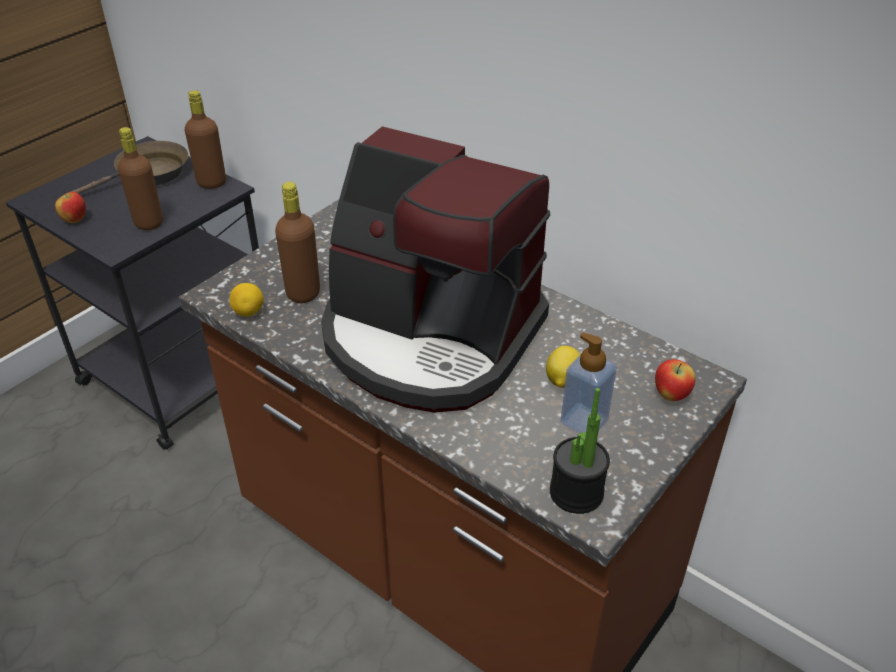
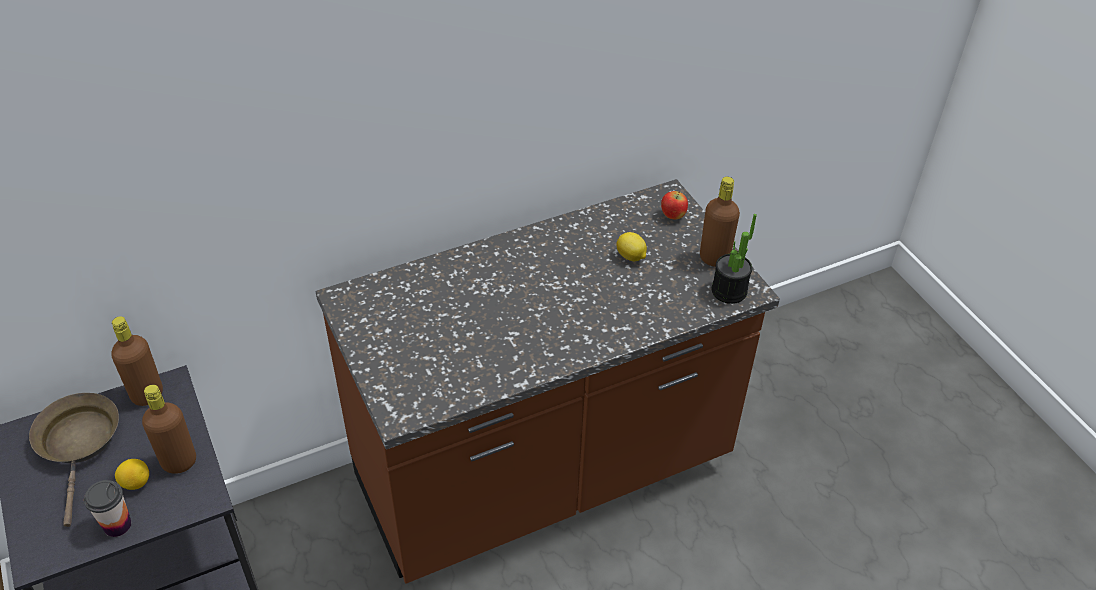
camera: 65 degrees left, 5 degrees up
apple [55,190,86,223] -> cup [84,480,131,537]
lemon [229,283,264,317] -> lemon moved to [115,459,149,490]
brown bottle [275,182,320,303] -> brown bottle moved to [700,177,740,267]
coffee machine [321,126,550,413] -> none
soap dispenser [560,333,617,433] -> none

